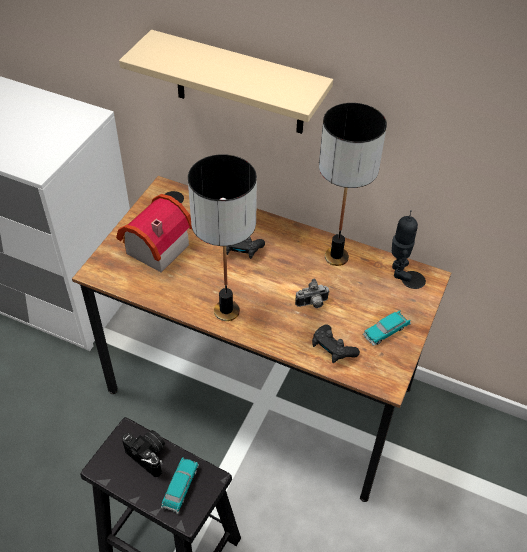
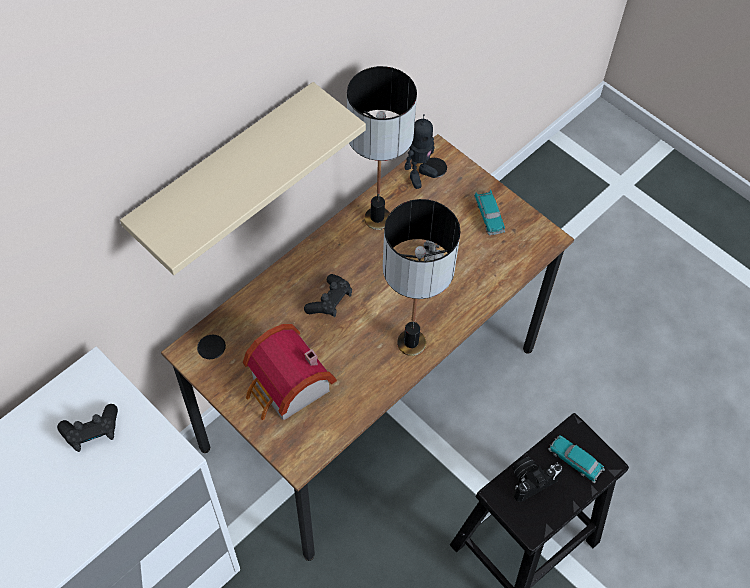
camera: 70 degrees left, 10 degrees up
black game controller [312,324,360,363] -> black game controller moved to [57,404,118,452]
toy robot [392,210,418,282] -> toy robot turned 120 degrees clockwise [404,114,438,189]

